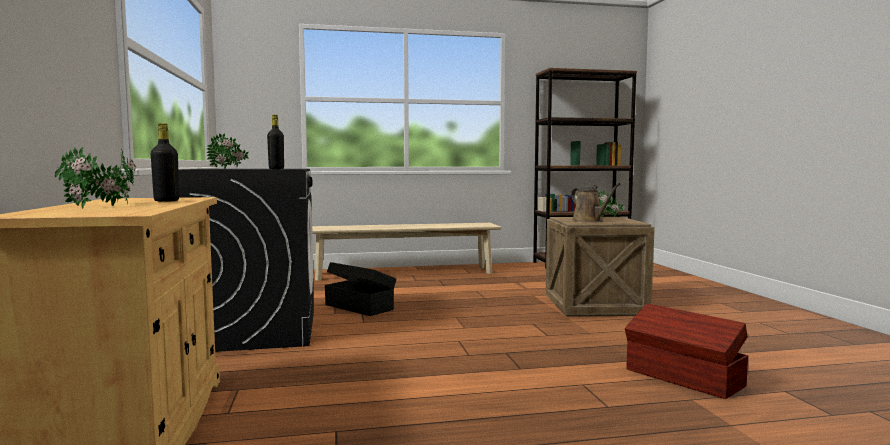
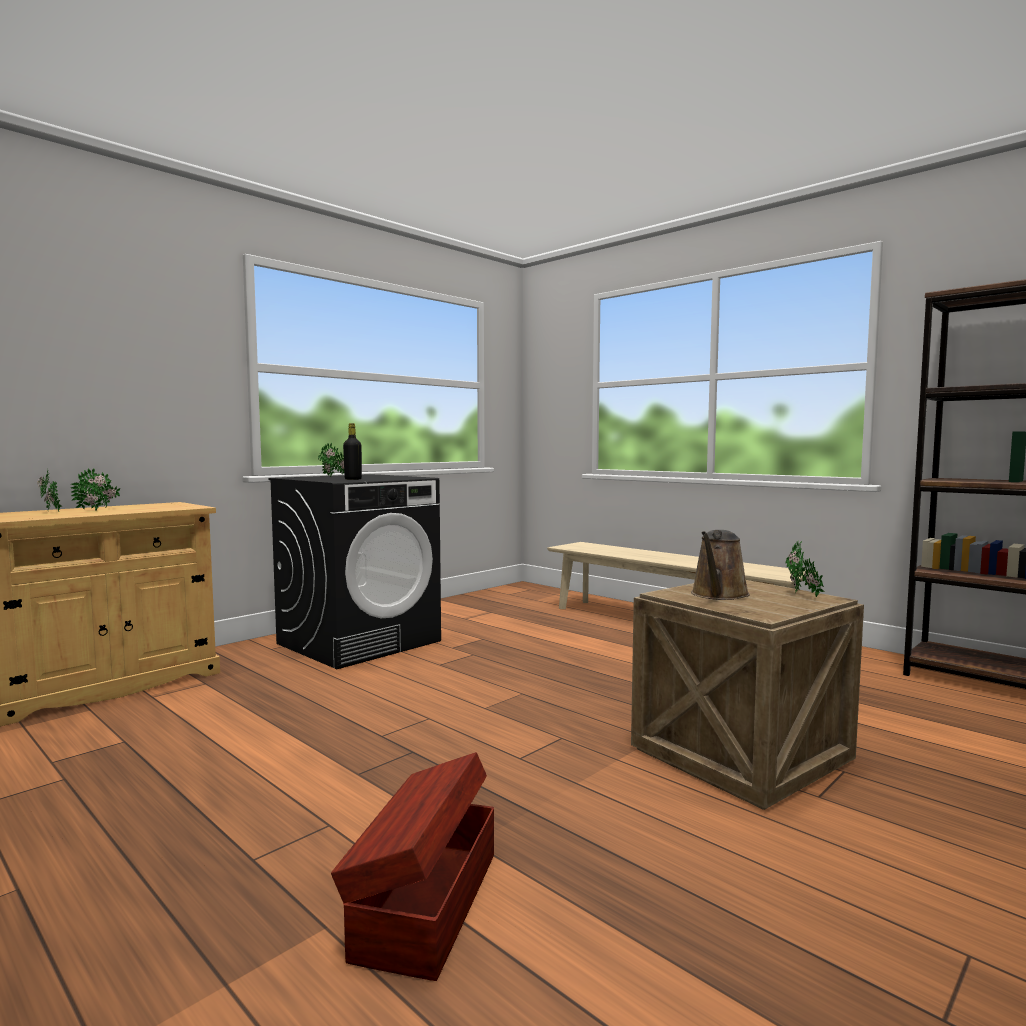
camera: 55 degrees right, 0 degrees up
black bottle [151,123,179,202] -> none
black storage box [325,262,397,316] -> none

